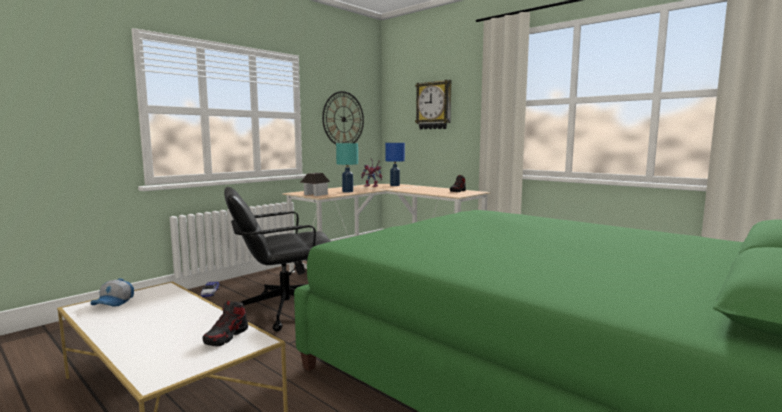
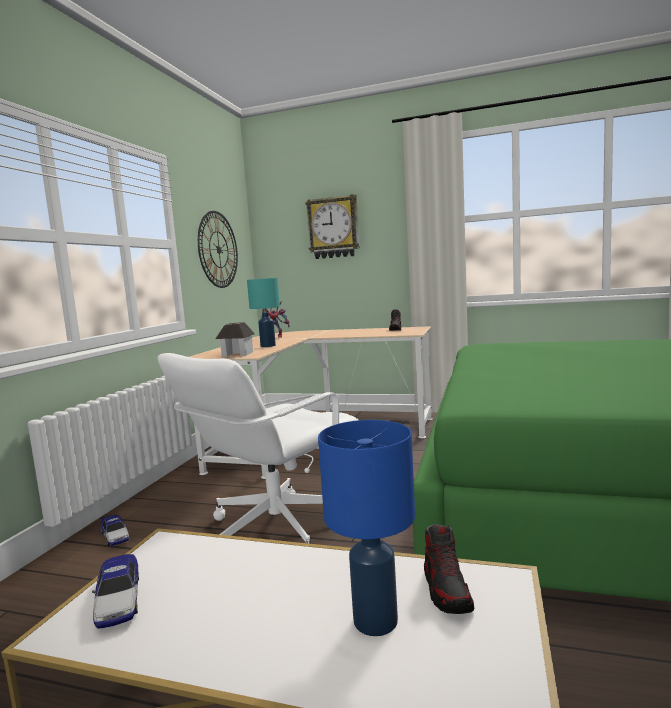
camera: 25 degrees left, 0 degrees up
cap [90,278,134,307] -> toy car [92,554,139,629]
black office chair [224,187,332,332] -> white office chair [158,353,358,544]
blue table lamp [385,143,405,186] -> blue table lamp moved to [318,420,415,636]

